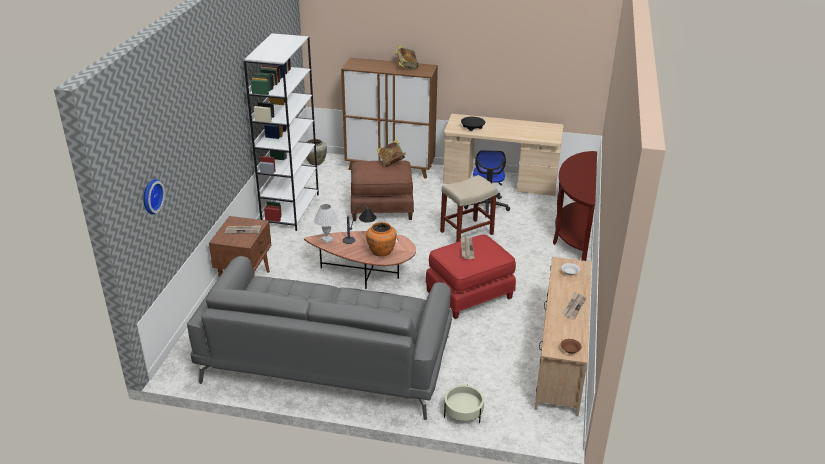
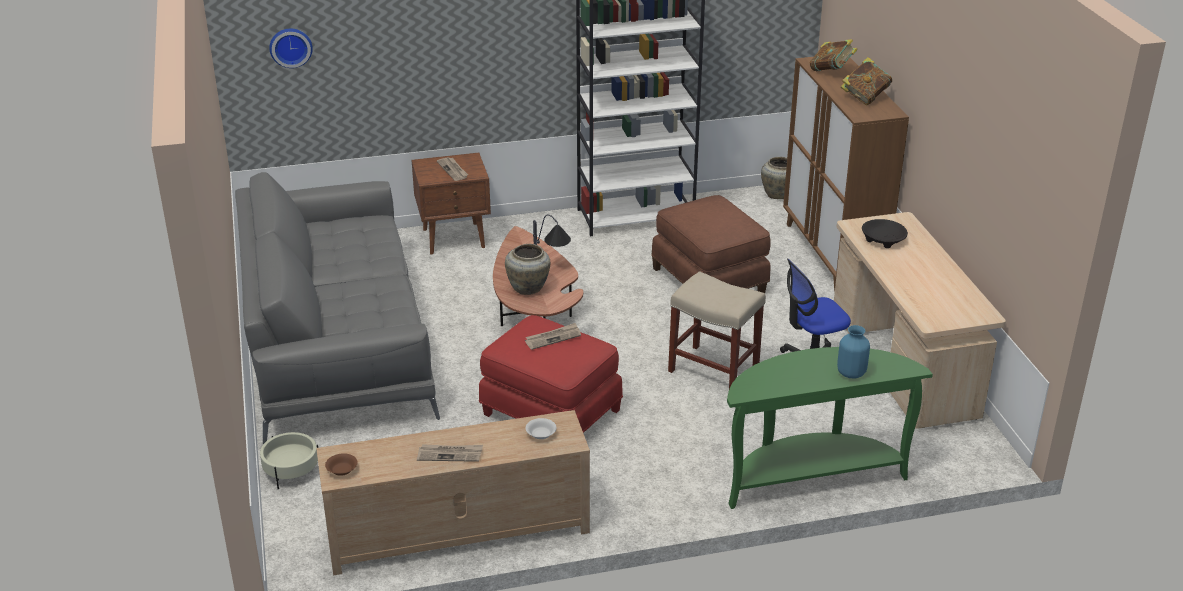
camera: 65 degrees right, 0 degrees up
white table lamp [314,204,338,243] -> none
orange vase [366,222,397,256] -> beige vase [505,244,550,295]
book [377,140,406,167] -> book moved to [810,39,858,71]
brown console table [553,151,597,261] -> green console table [727,347,933,509]
none -> blue vase [837,325,870,378]

